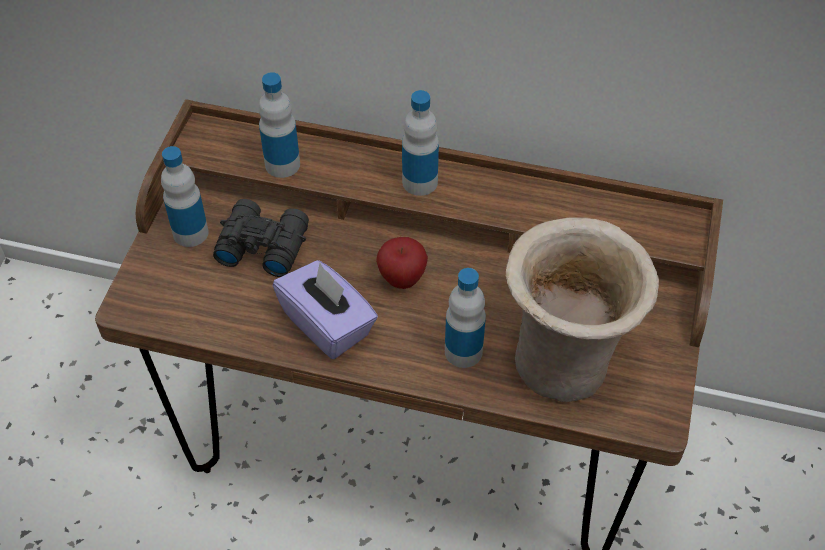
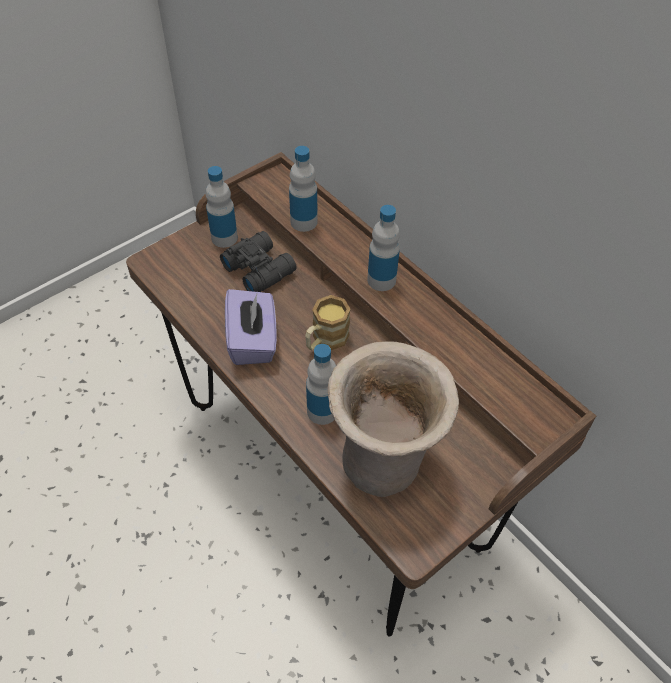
camera: 35 degrees right, 0 degrees up
apple [376,237,428,289] -> mug [305,295,351,350]

